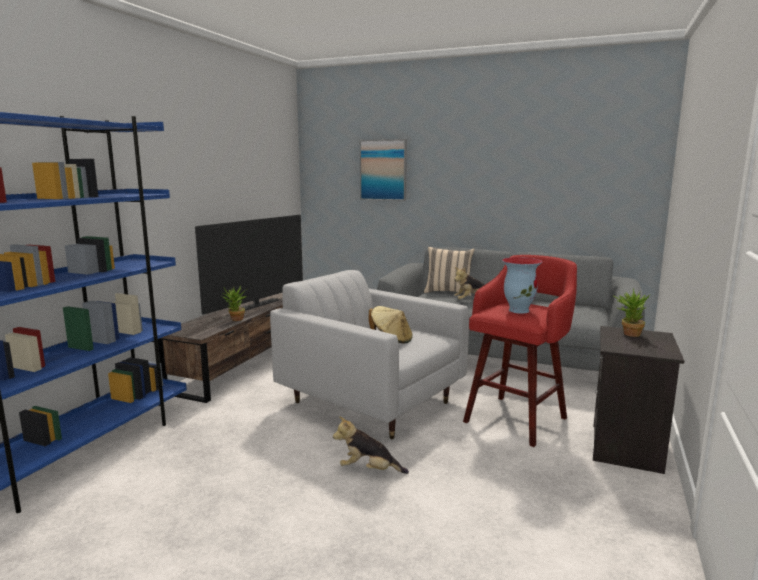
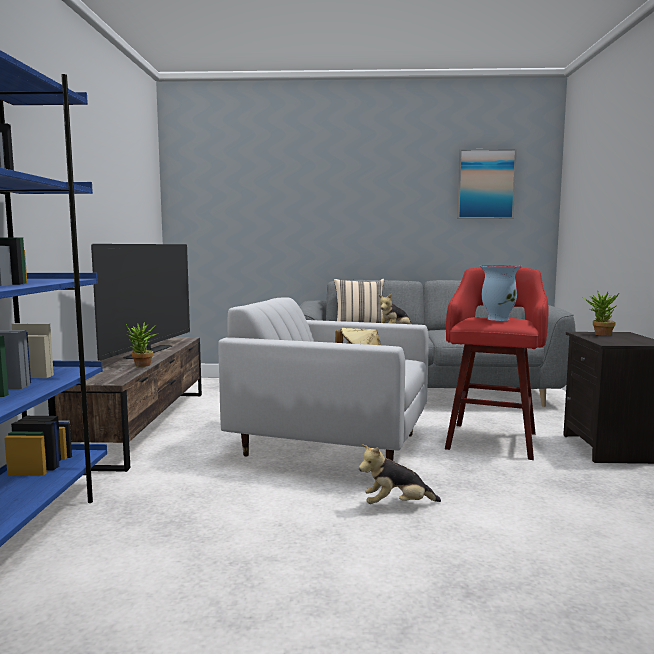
camera: 20 degrees left, 5 degrees down
picture [360,139,407,201] -> picture moved to [457,149,517,219]

